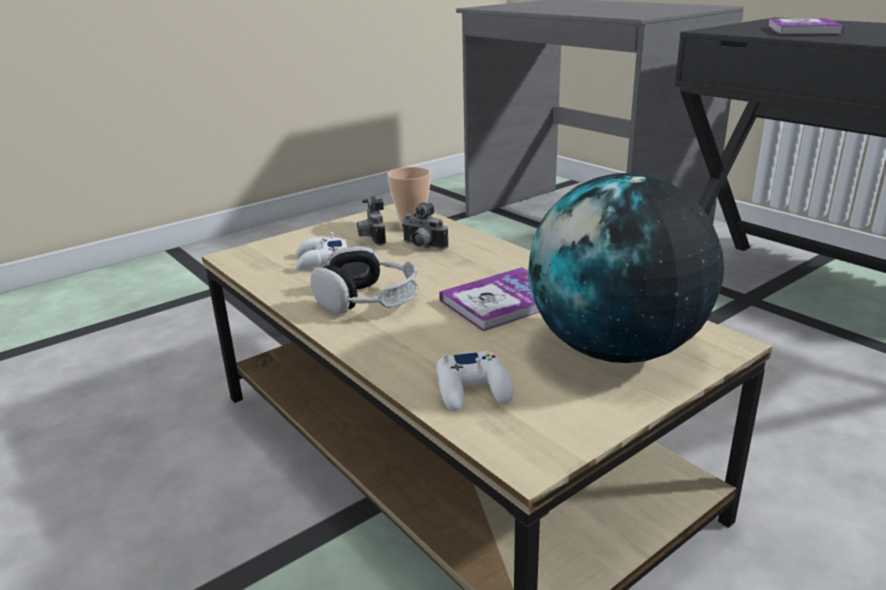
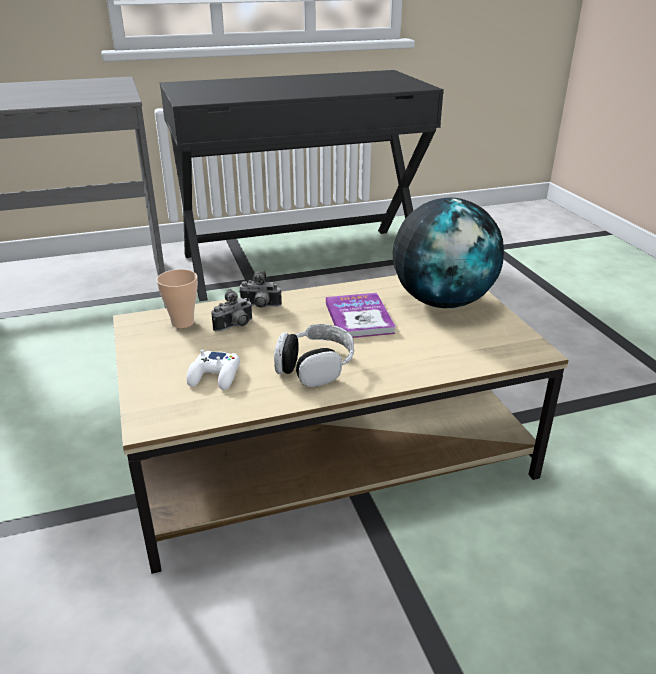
camera: 70 degrees left, 5 degrees up
camera [357,196,386,246] -> camera moved to [239,271,282,308]
white game controller [436,351,513,411] -> none
book [767,18,844,34] -> none

